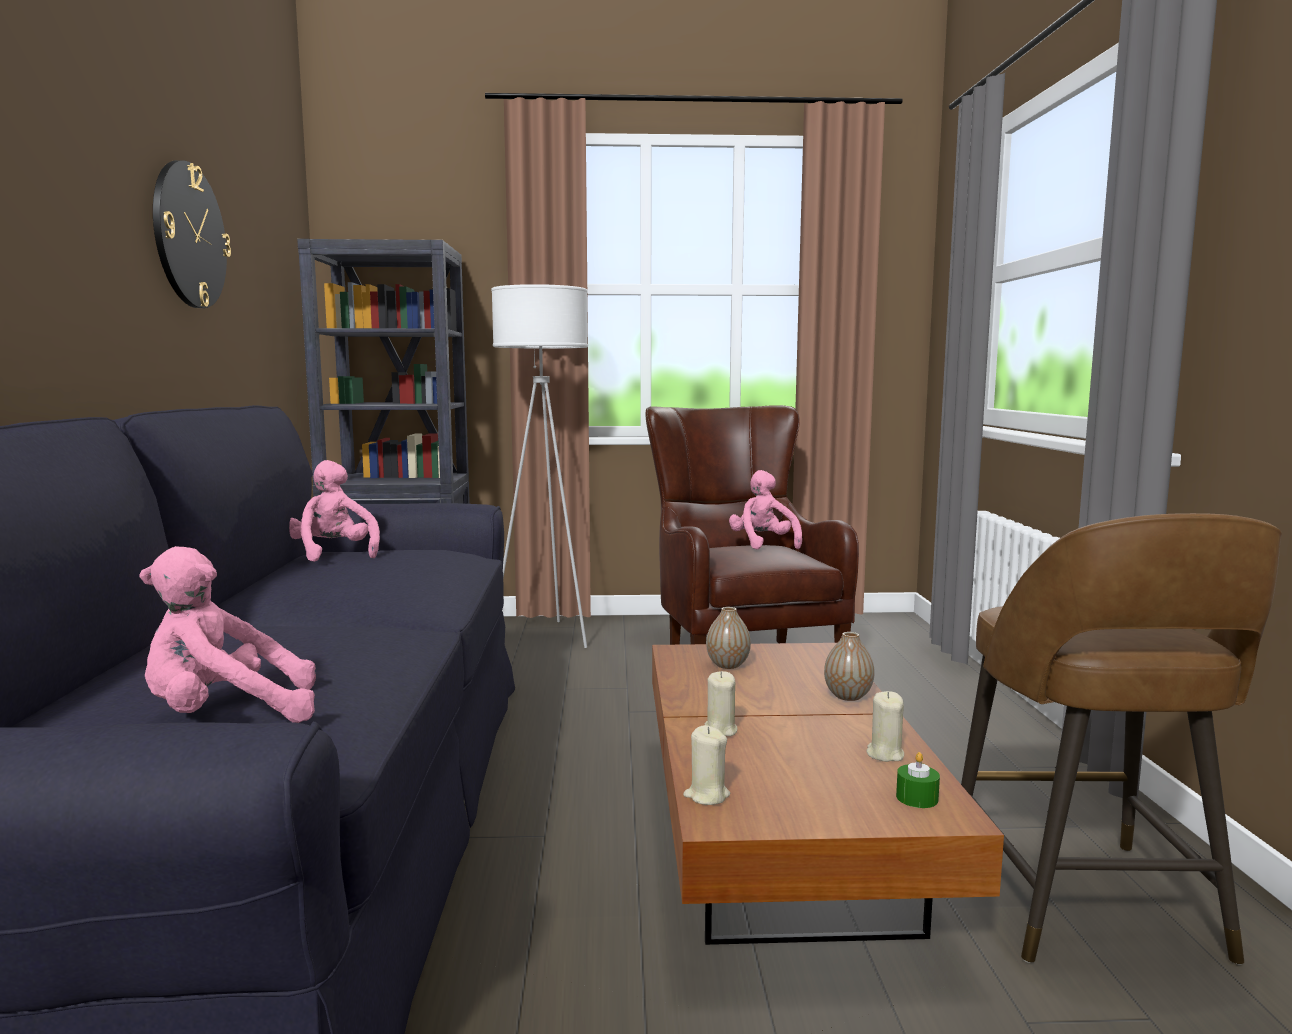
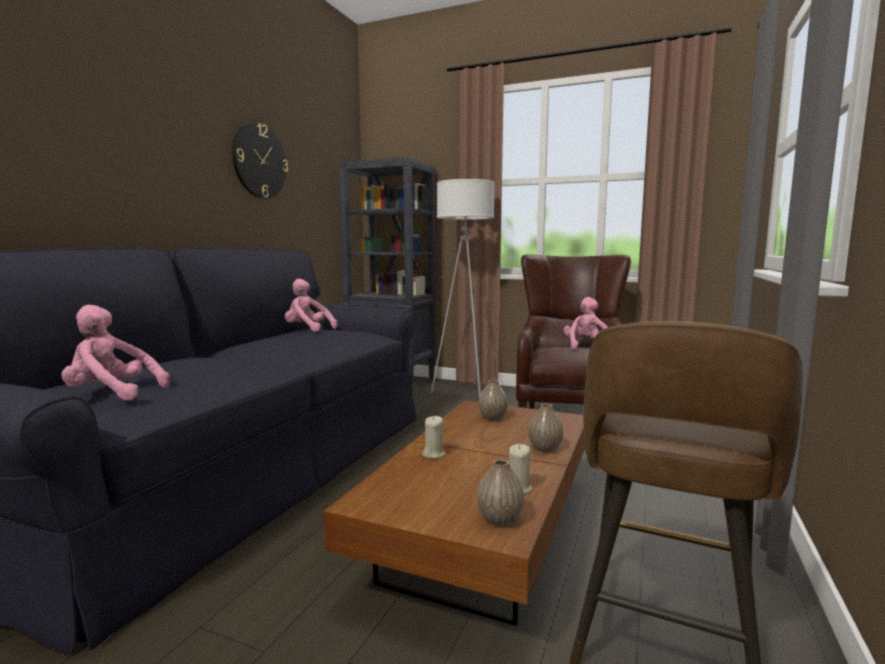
camera: 25 degrees right, 0 degrees up
pink plush toy [289,460,380,562] -> pink plush toy turned 60 degrees counterclockwise [285,279,338,332]
beige candle [683,725,730,805] -> none
green candle [896,752,940,808] -> vase [477,459,524,526]

